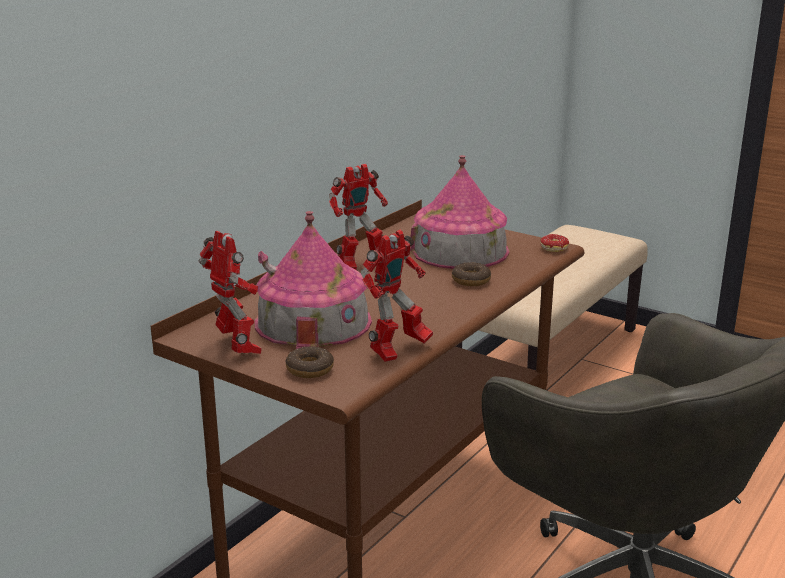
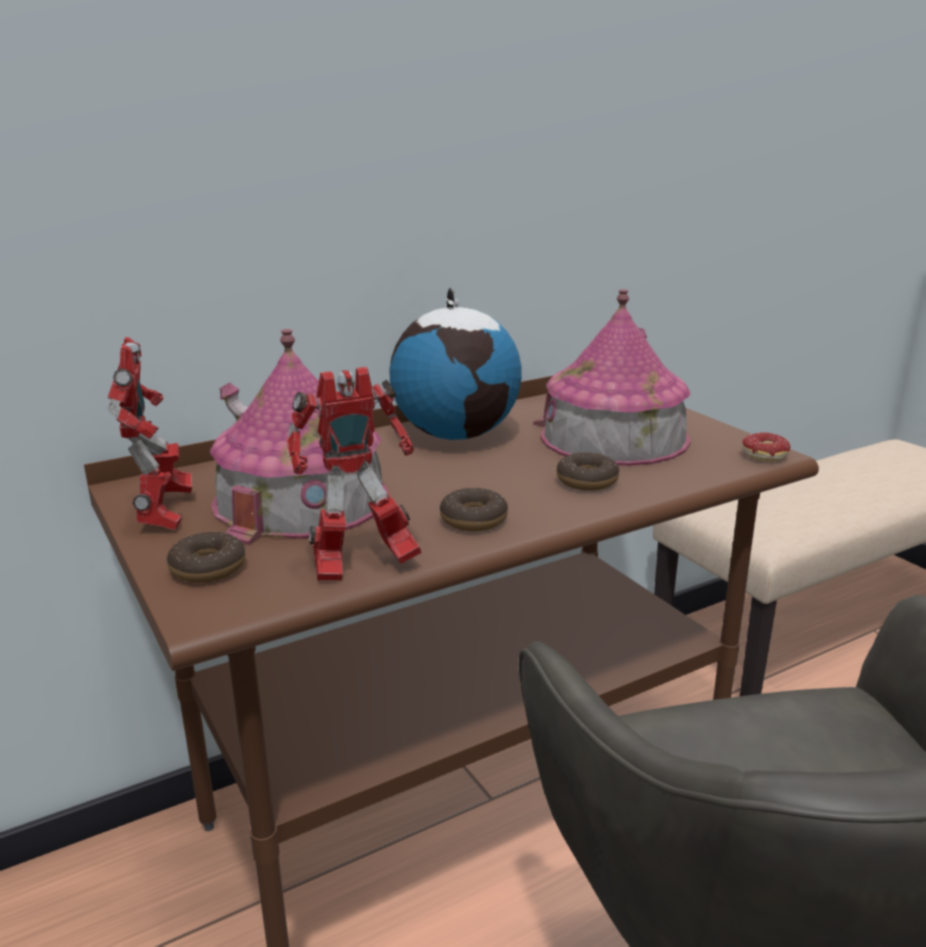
camera: 25 degrees right, 0 degrees up
toy robot [329,164,388,270] -> globe [389,288,522,440]
none -> donut [440,488,508,531]

